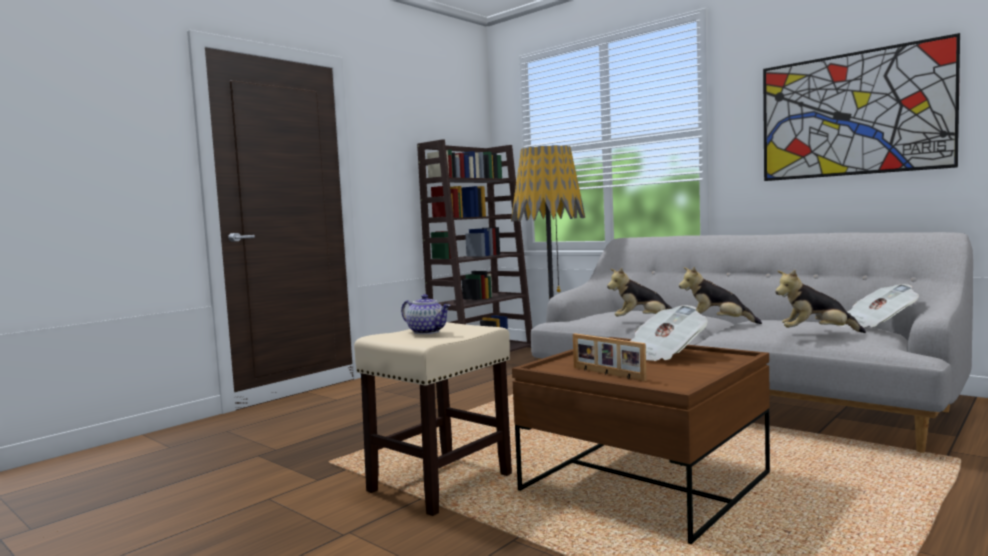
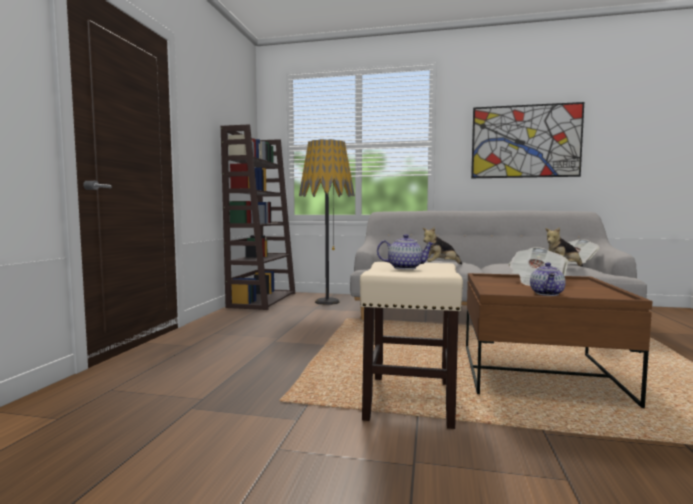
camera: 30 degrees left, 0 degrees up
picture frame [573,333,647,381] -> teapot [530,262,565,296]
plush toy [679,266,762,324] -> none

